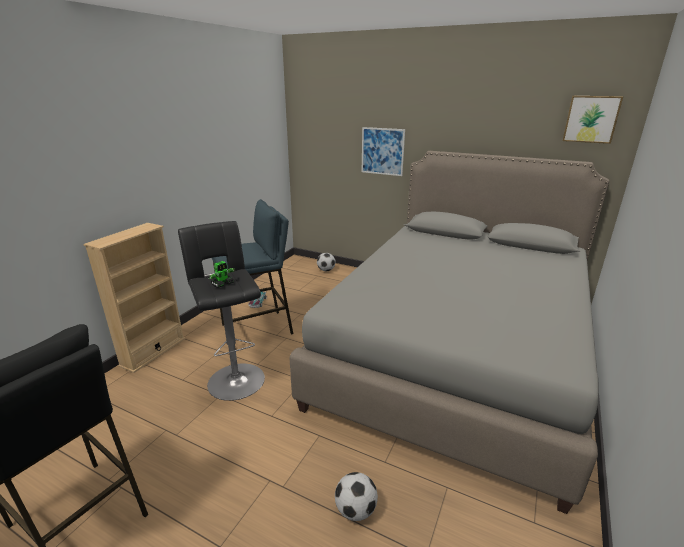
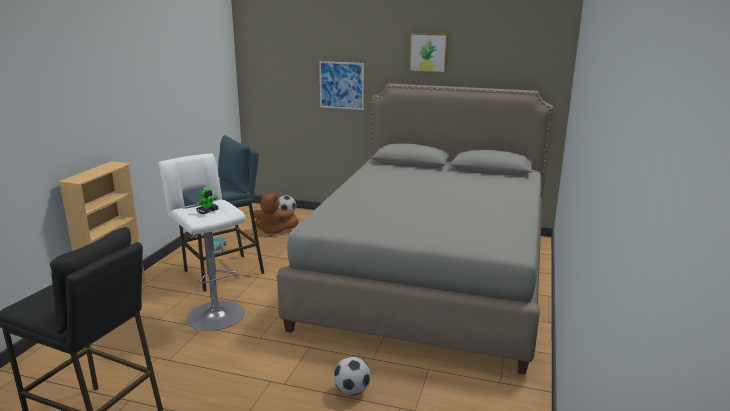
camera: 10 degrees left, 5 degrees down
black stool [178,221,265,401] -> white stool [158,153,246,331]
picture [562,96,623,144] -> picture moved to [409,33,448,73]
none -> brown plush toy [253,193,299,237]

